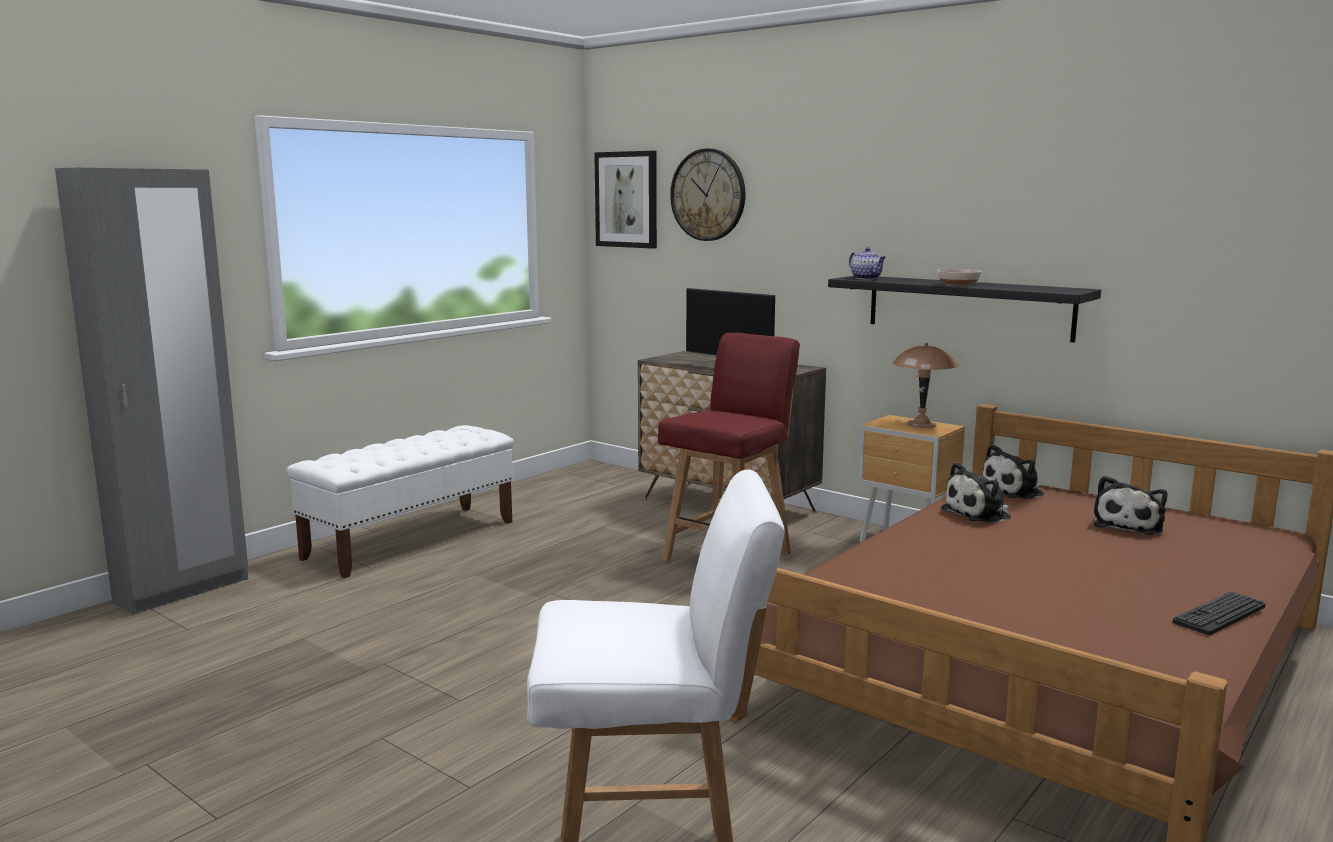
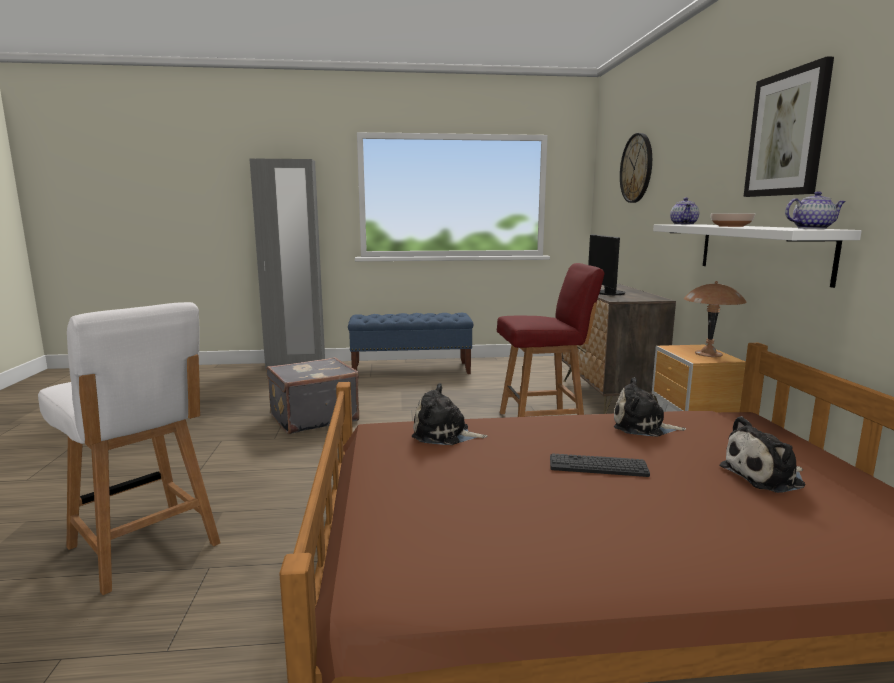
camera: 45 degrees right, 0 degrees up
white bench [287,425,514,578] -> blue bench [348,313,474,374]
picture [594,151,657,249] -> picture moved to [743,56,834,197]
black shelf [828,276,1101,343] -> white shelf [653,224,862,288]
plush toy [983,444,1044,500] -> plush toy moved to [412,383,487,445]
keyboard [1173,591,1265,635] -> keyboard moved to [550,453,650,477]
none -> grey suitcase [266,357,359,434]
none -> teapot [785,191,846,229]

